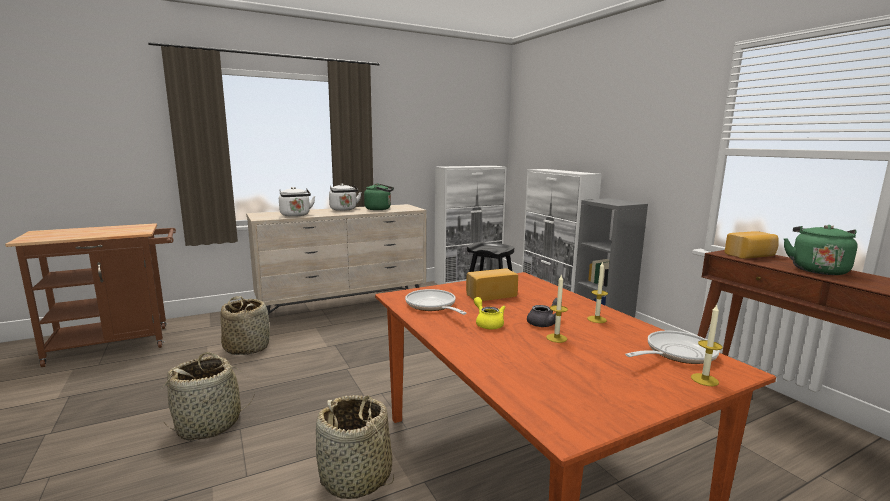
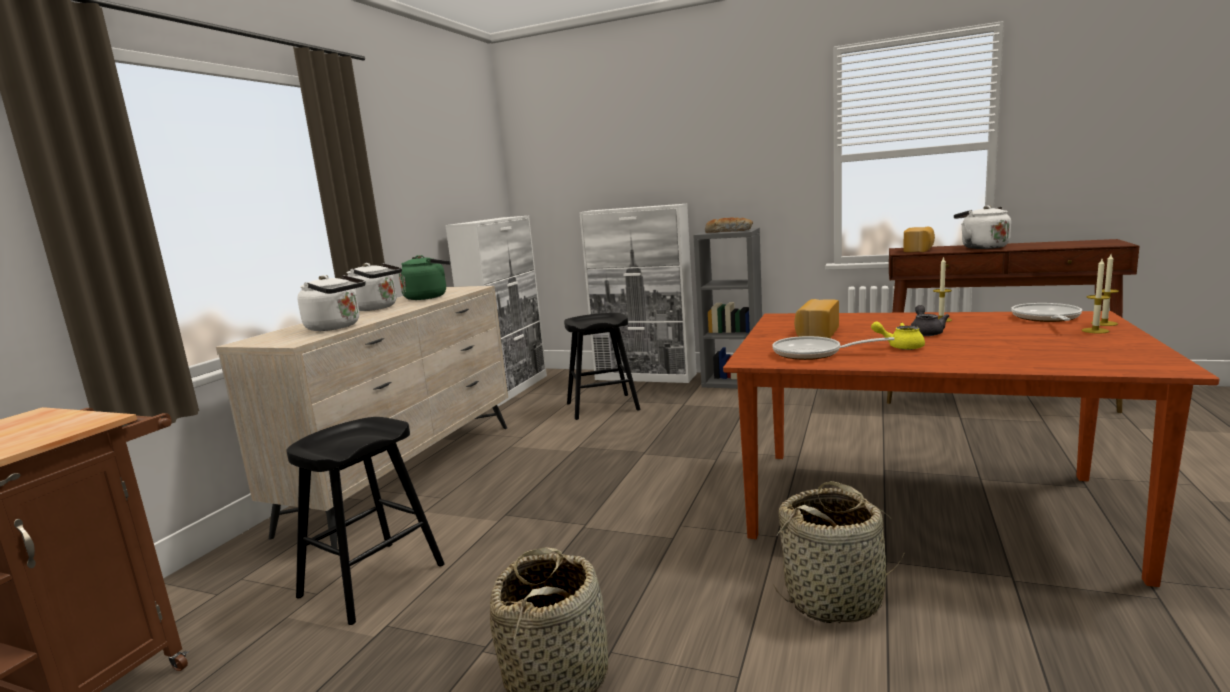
camera: 40 degrees left, 0 degrees up
basket [220,296,270,355] -> black stool [286,417,445,625]
candle [546,275,568,343] -> candle moved to [1082,259,1111,334]
green kettle [783,225,858,275] -> white kettle [954,205,1011,249]
none -> bread [705,217,753,233]

